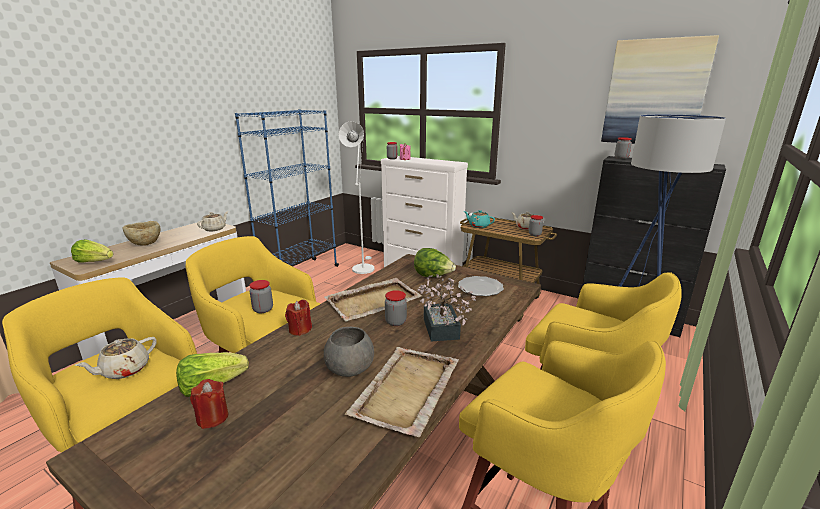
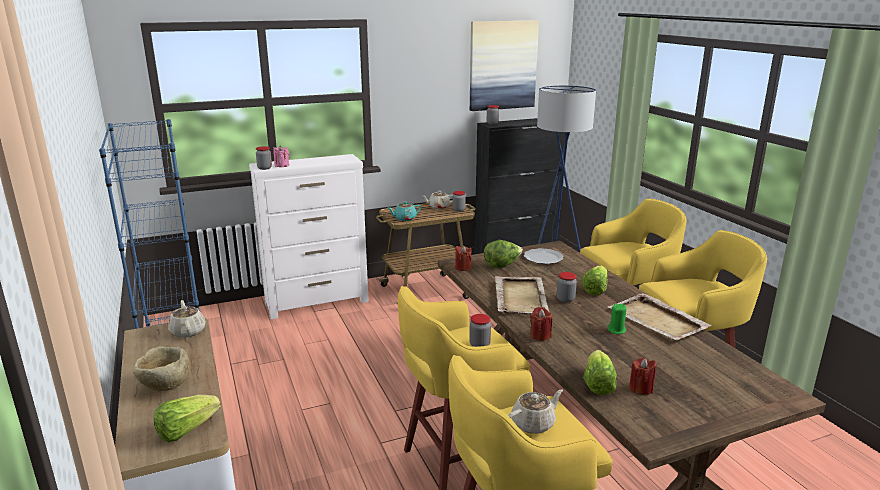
camera: 55 degrees left, 0 degrees up
beige teapot [74,337,157,379] -> beige teapot turned 105 degrees counterclockwise [508,389,563,434]
grey bowl [324,327,374,377] -> green candle [607,304,627,334]
white floor lamp [338,121,374,274] -> none
potted plant [417,274,476,342] -> lettuce [582,266,608,295]
none -> red candle [455,246,472,271]

